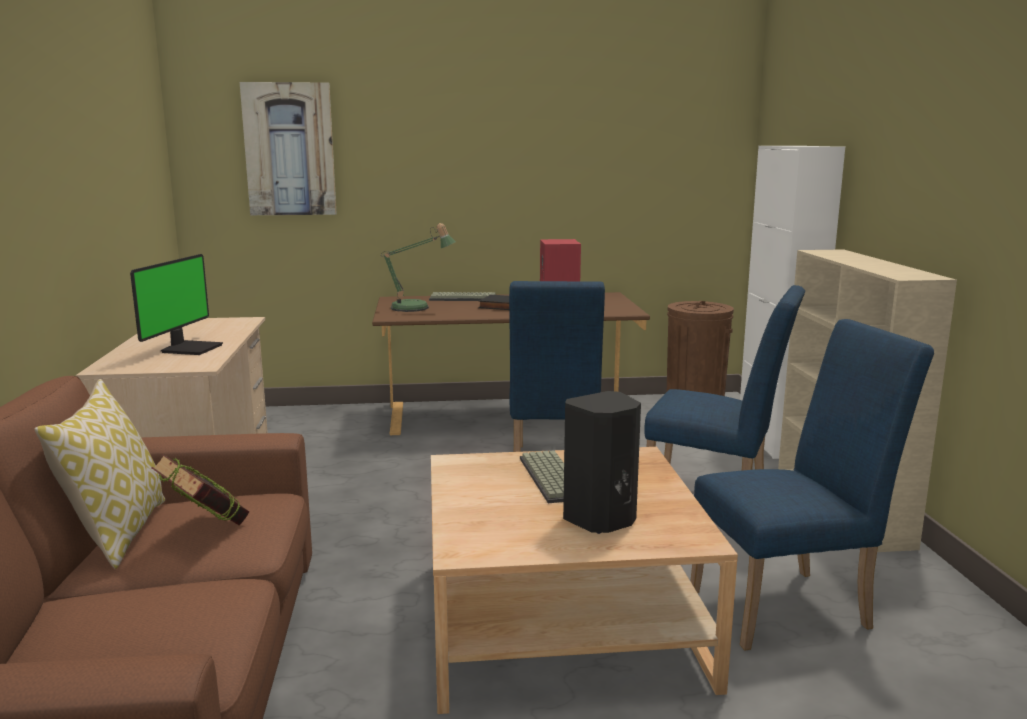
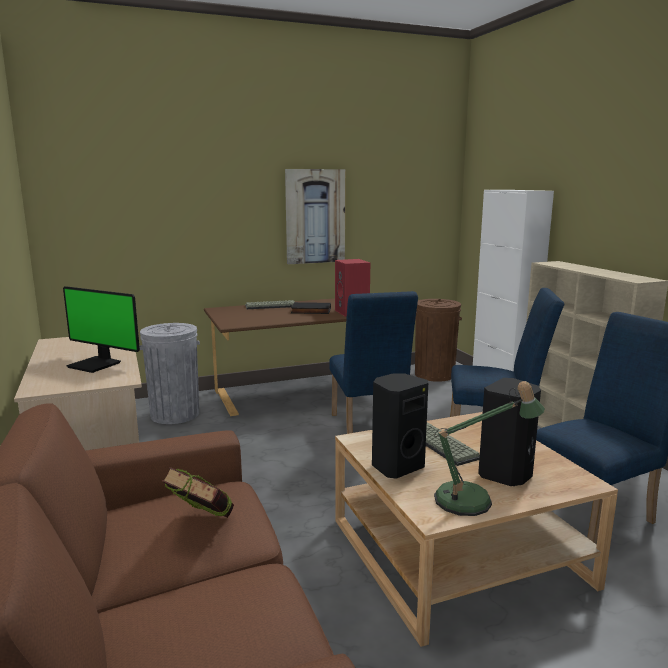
camera: 15 degrees left, 0 degrees up
pillow [35,379,165,569] -> none
monitor [130,254,223,355] -> monitor turned 120 degrees clockwise [63,286,140,373]
picture [240,82,337,215] -> picture moved to [285,169,345,264]
table lamp [381,223,456,312] -> table lamp moved to [434,381,545,516]
none -> grey trash can [139,323,200,424]
none -> black speaker [372,373,428,479]

